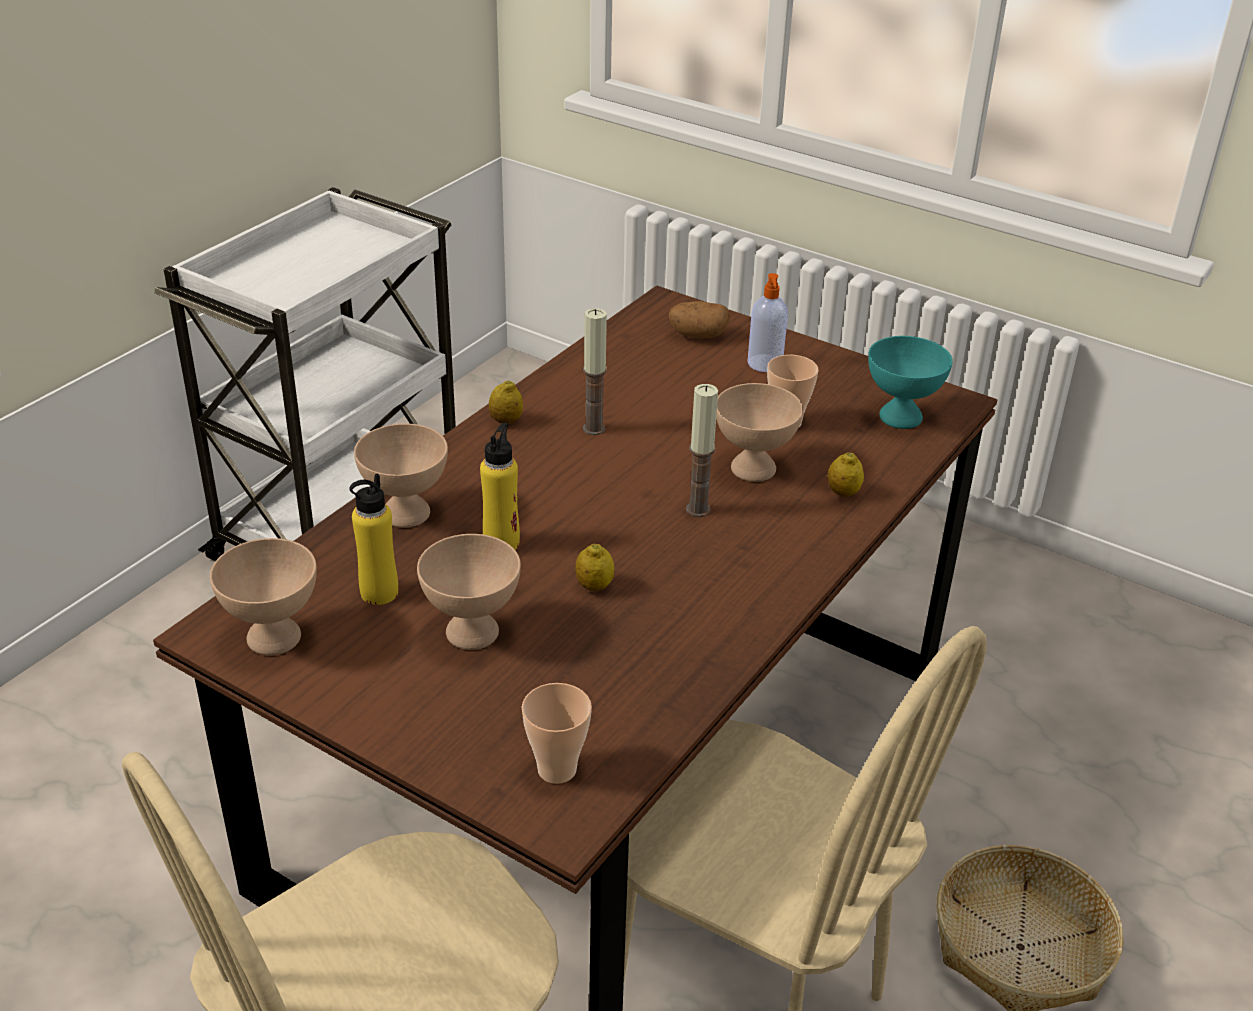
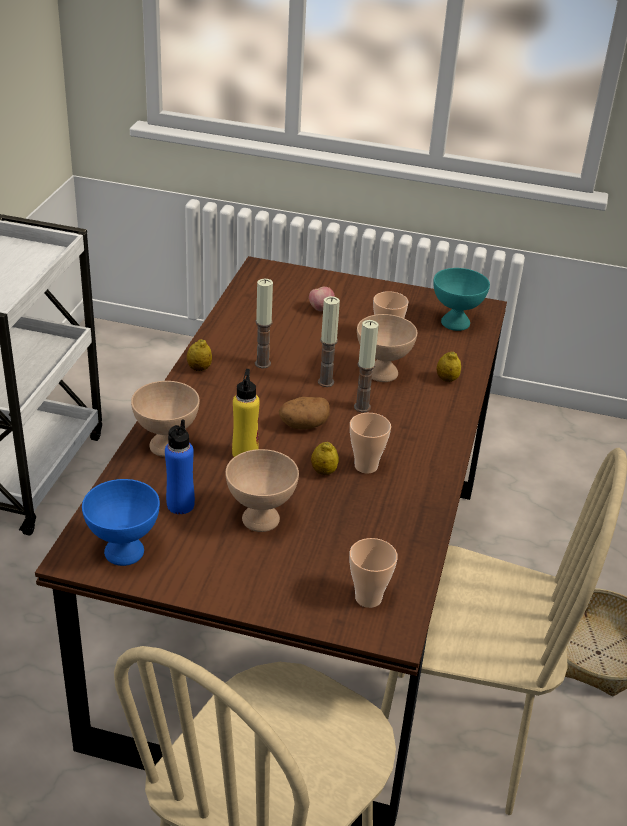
camera: 20 degrees left, 0 degrees up
beige bowl [210,538,317,655] -> blue bowl [82,479,160,566]
yellow bottle [350,473,398,605] -> blue bottle [165,419,195,514]
potato [669,301,730,338] -> potato moved to [279,397,330,429]
soap dispenser [747,273,788,372] -> none
none -> apple [309,287,335,311]
none -> candle [318,296,340,387]
none -> cup [350,413,391,474]

